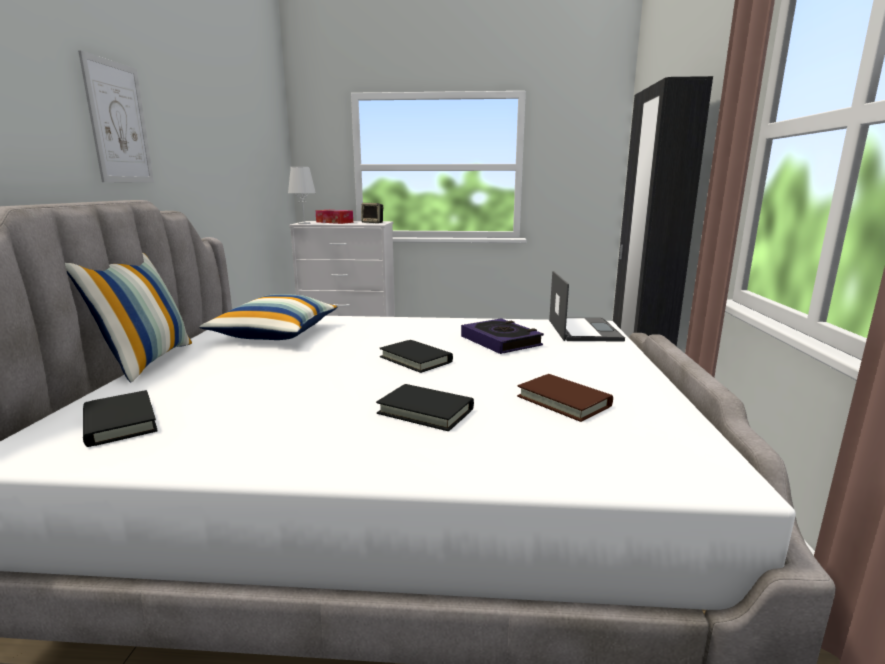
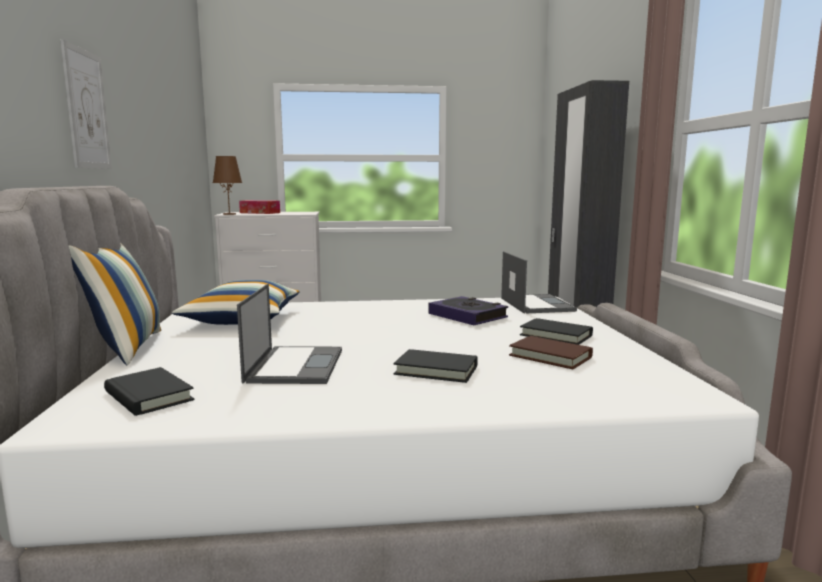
camera: 10 degrees left, 5 degrees down
white table lamp [288,167,316,224] -> brown table lamp [213,156,242,215]
speaker [361,203,384,223] -> none
black book [380,340,453,373] -> black book moved to [520,318,593,345]
none -> laptop [237,284,342,384]

